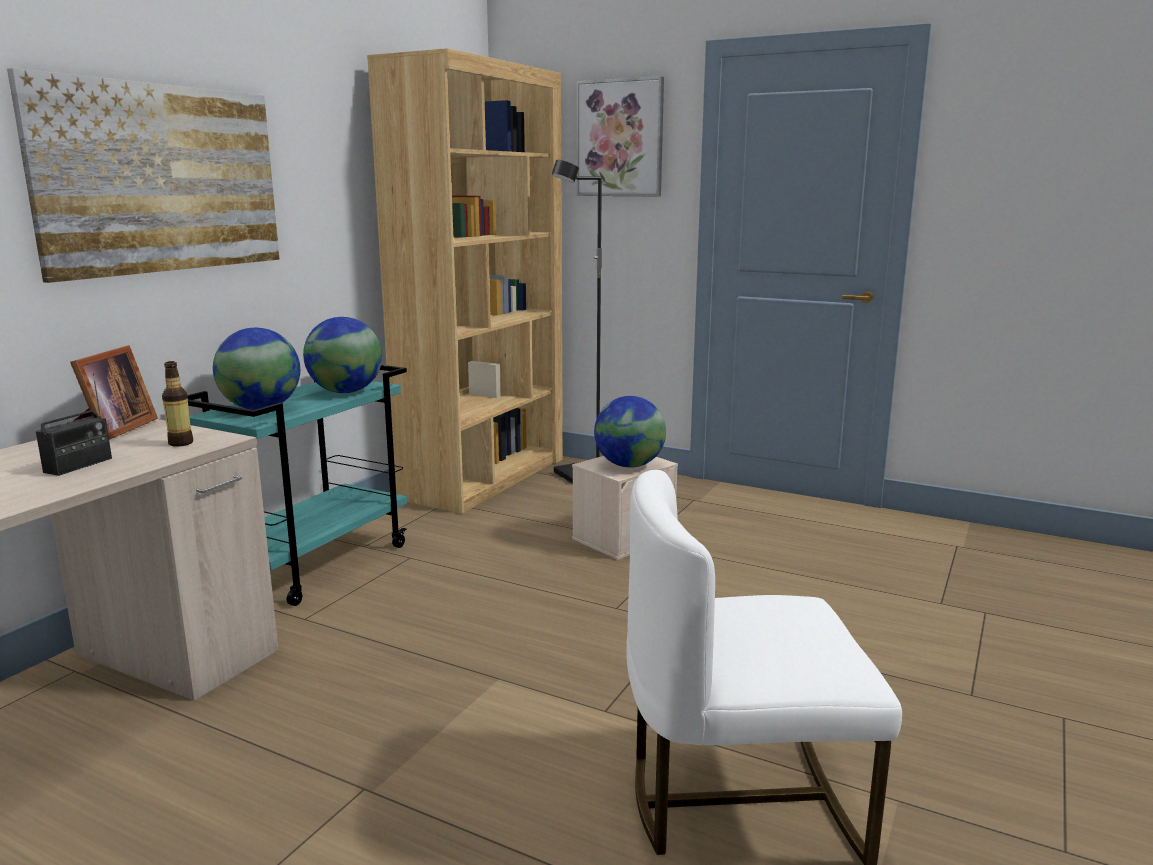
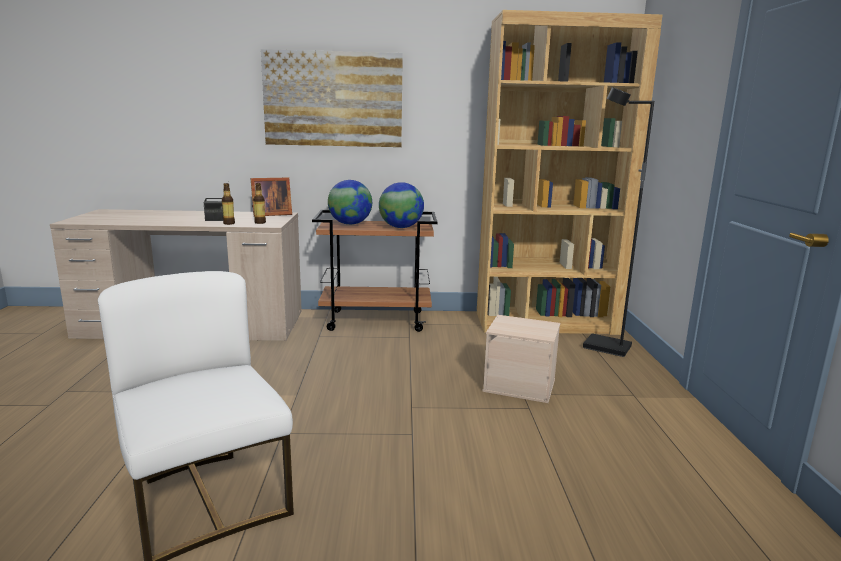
camera: 60 degrees right, 0 degrees up
turquoise cart [187,365,407,606] -> brown cart [312,210,437,332]
picture [577,76,664,197] -> none
globe [594,396,666,468] -> none
none -> bottle [222,183,235,225]

